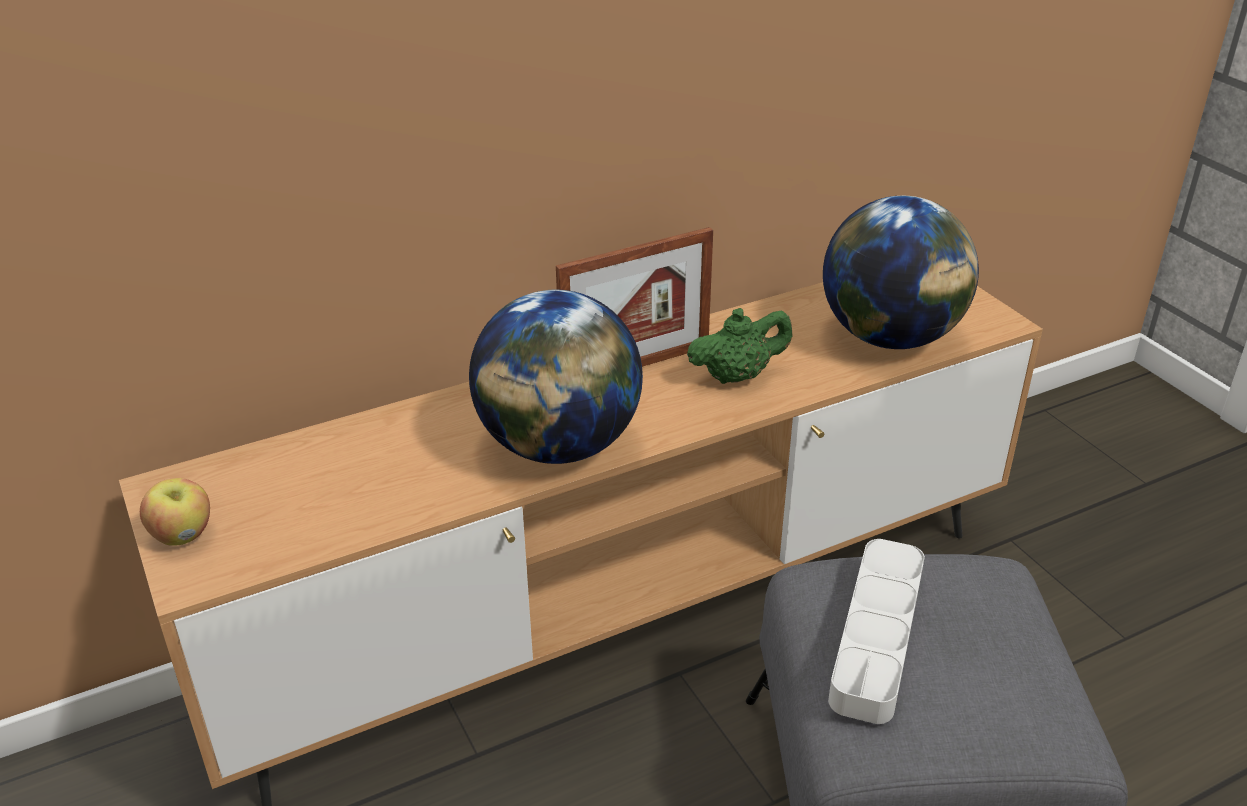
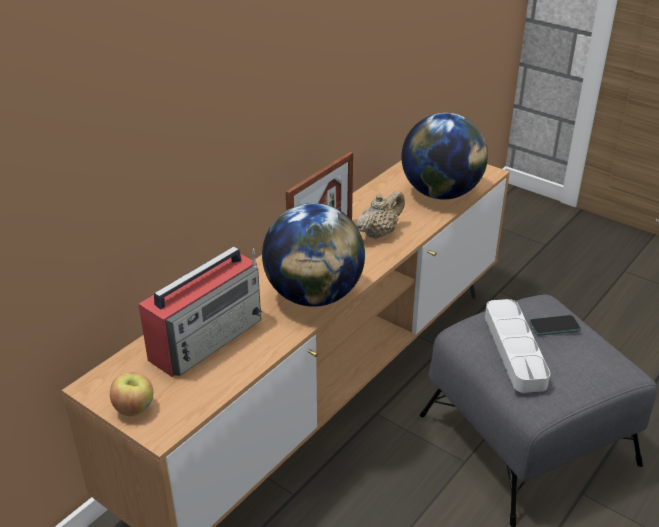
camera: 25 degrees left, 0 degrees up
green teapot [687,308,792,384] -> beige teapot [356,191,405,239]
none -> radio [139,246,262,377]
none -> phone [529,315,581,336]

